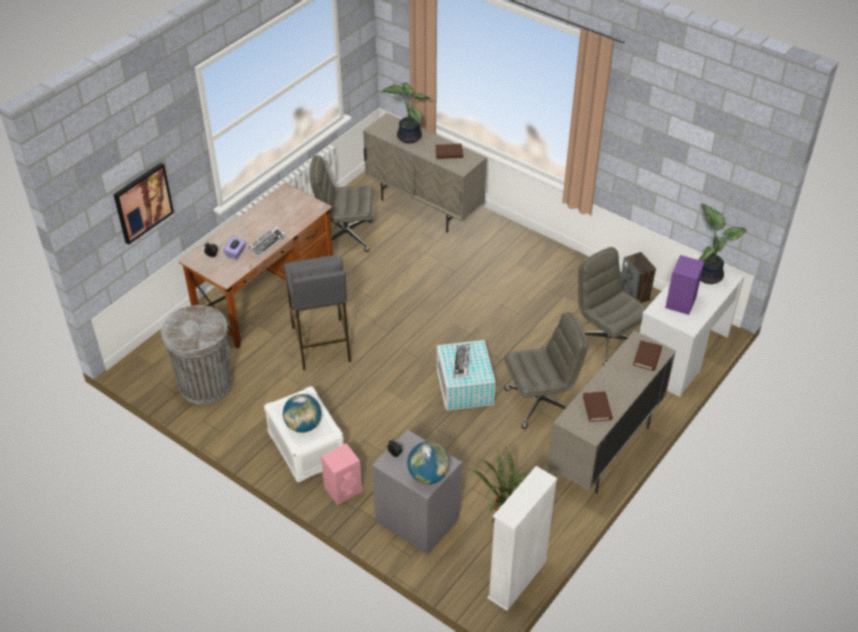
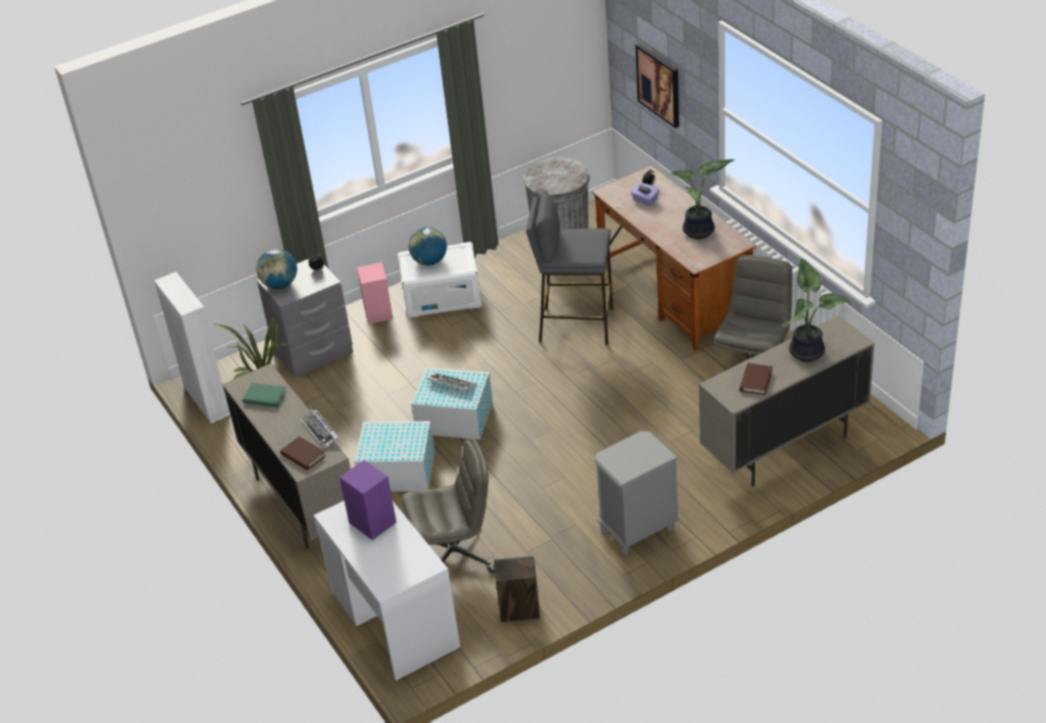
camera: 115 degrees right, 5 degrees down
keyboard [248,226,286,258] -> keyboard moved to [301,408,339,450]
grey office chair [504,312,588,429] -> white storage box [354,421,435,492]
brown book [583,391,613,422] -> green book [243,383,287,407]
potted plant [699,203,748,284] -> potted plant moved to [671,159,734,239]
none -> grey nightstand [594,431,680,555]

